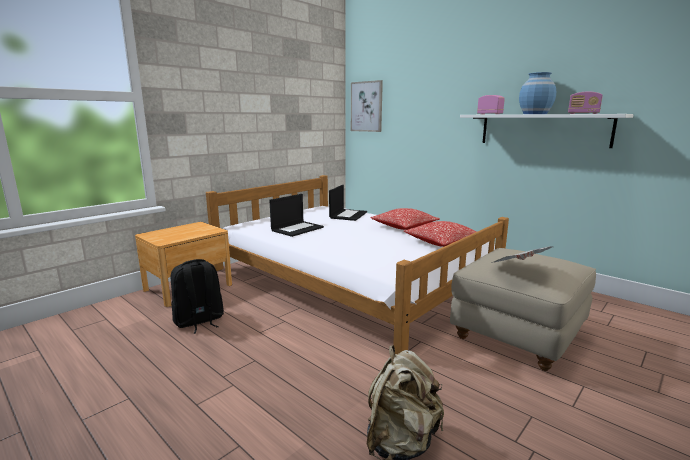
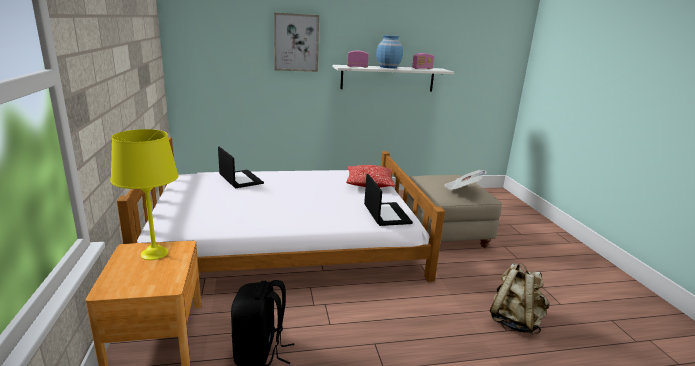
camera: 55 degrees left, 5 degrees up
laptop [269,194,324,237] -> laptop moved to [364,174,413,226]
picture [351,80,383,132] -> picture moved to [274,13,319,72]
pillow [370,208,440,230] -> none
none -> yellow table lamp [110,129,179,260]

